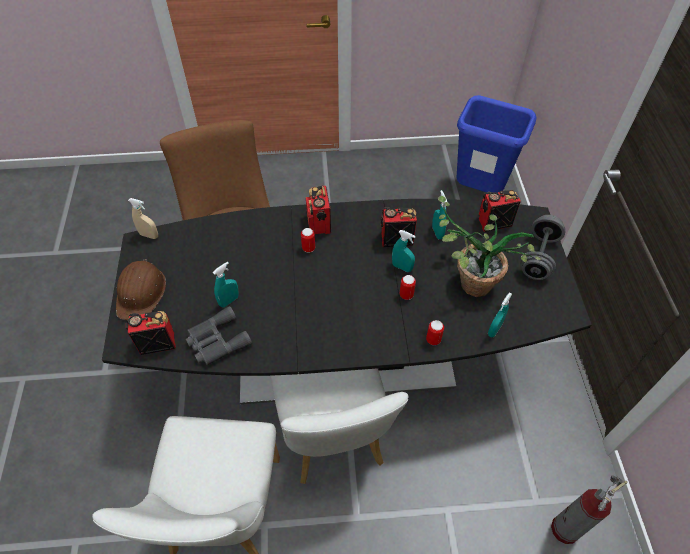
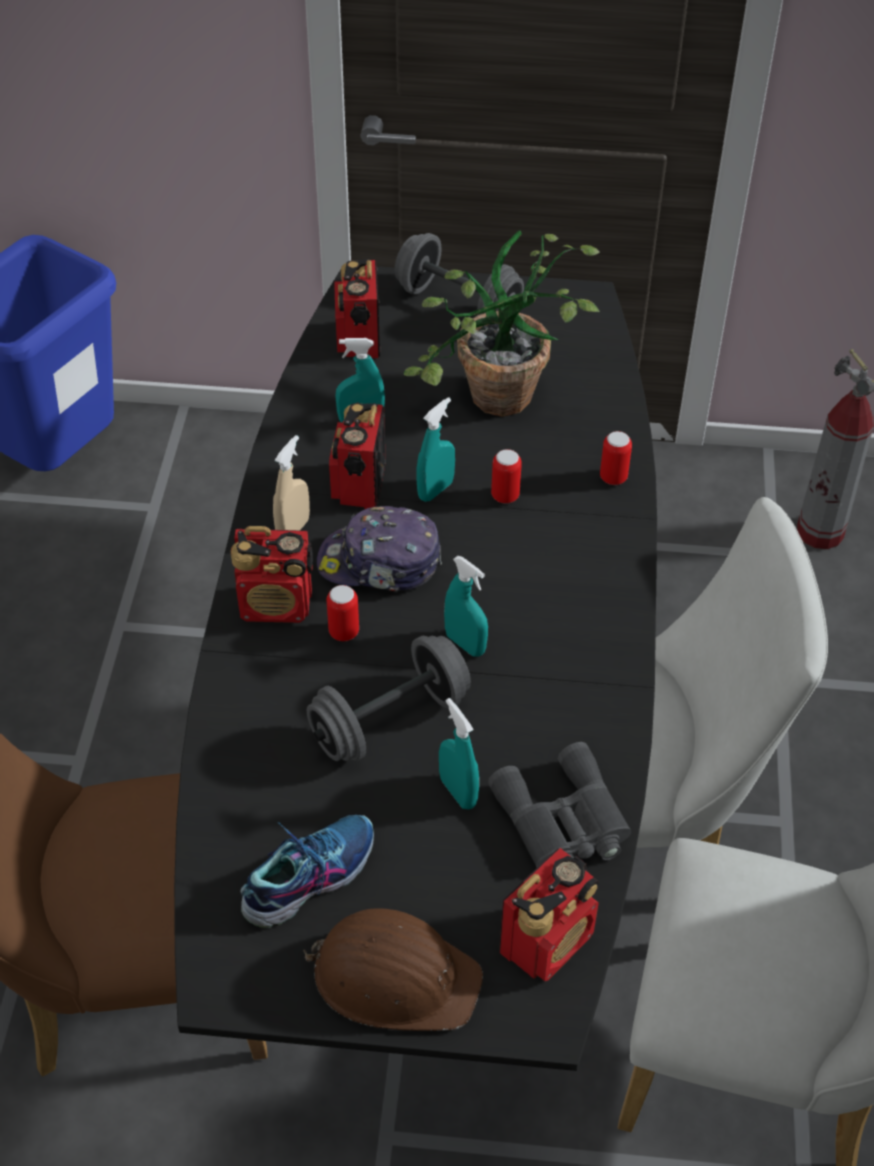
camera: 80 degrees left, 5 degrees down
radio [126,311,176,355] -> radio turned 135 degrees counterclockwise [499,848,599,981]
beige spray bottle [128,198,158,239] -> beige spray bottle moved to [273,435,310,530]
turquoise spray bottle [488,292,512,337] -> turquoise spray bottle moved to [444,556,488,657]
none -> shoe [240,815,374,928]
none -> grey dumbbell [307,635,471,761]
none -> cap [317,506,442,591]

